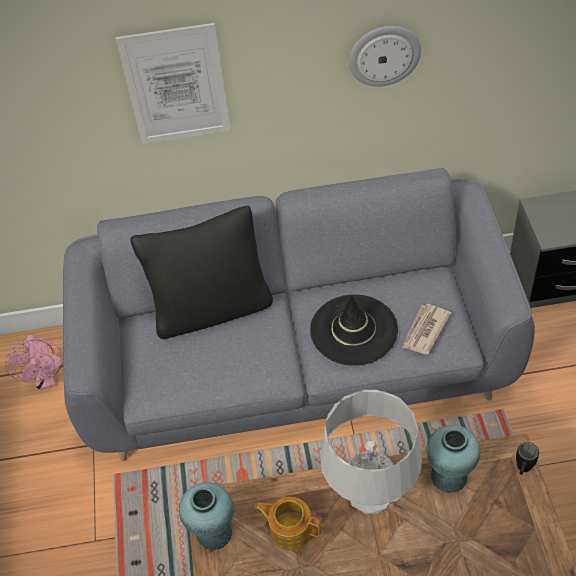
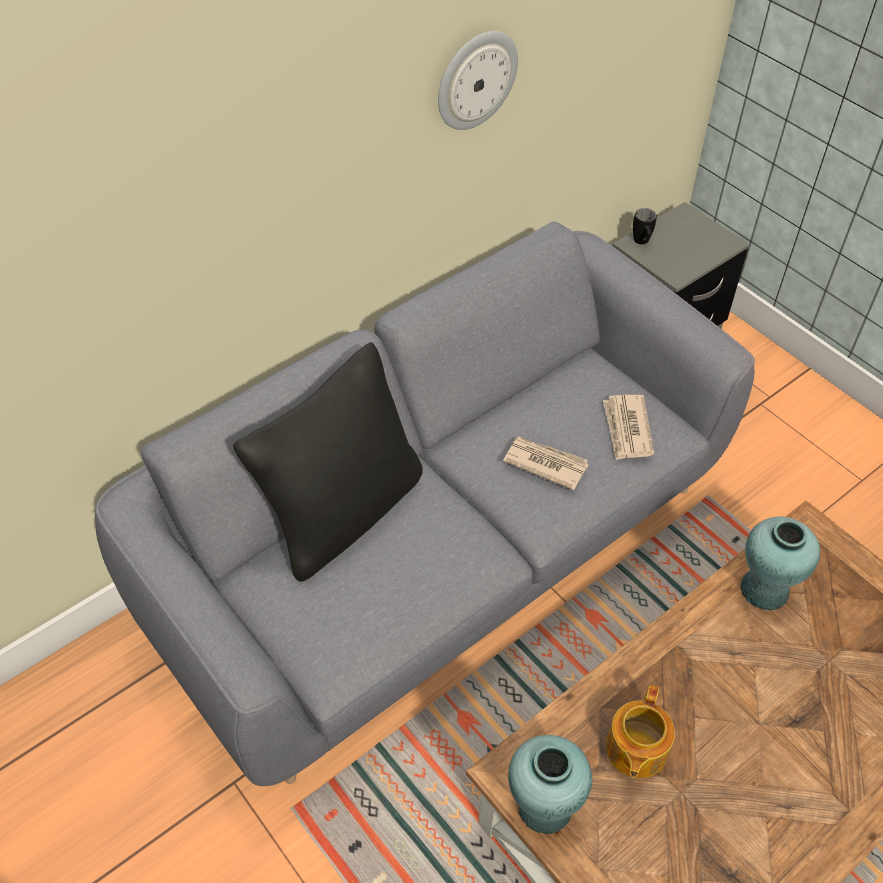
camera: 35 degrees left, 0 degrees up
pink fan [4,334,63,391] -> none
picture [116,23,231,144] -> none
teapot [255,497,322,551] -> teapot turned 60 degrees counterclockwise [606,685,675,778]
black hat [310,294,398,366] -> newspaper [503,437,589,490]
grey table lamp [321,390,422,514] -> none
black mug [516,442,539,475] -> black mug moved to [633,208,657,244]

